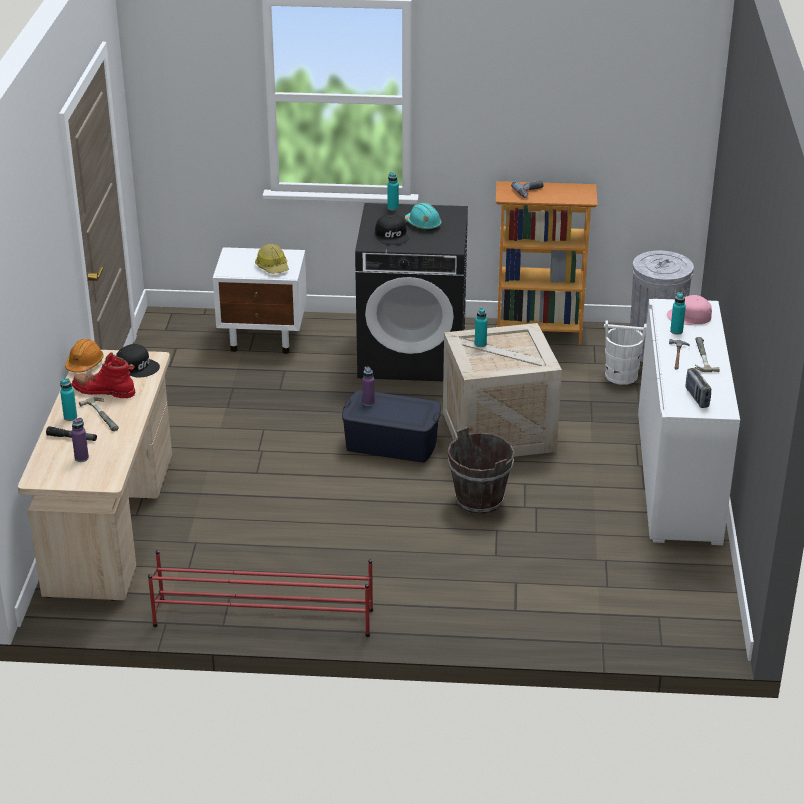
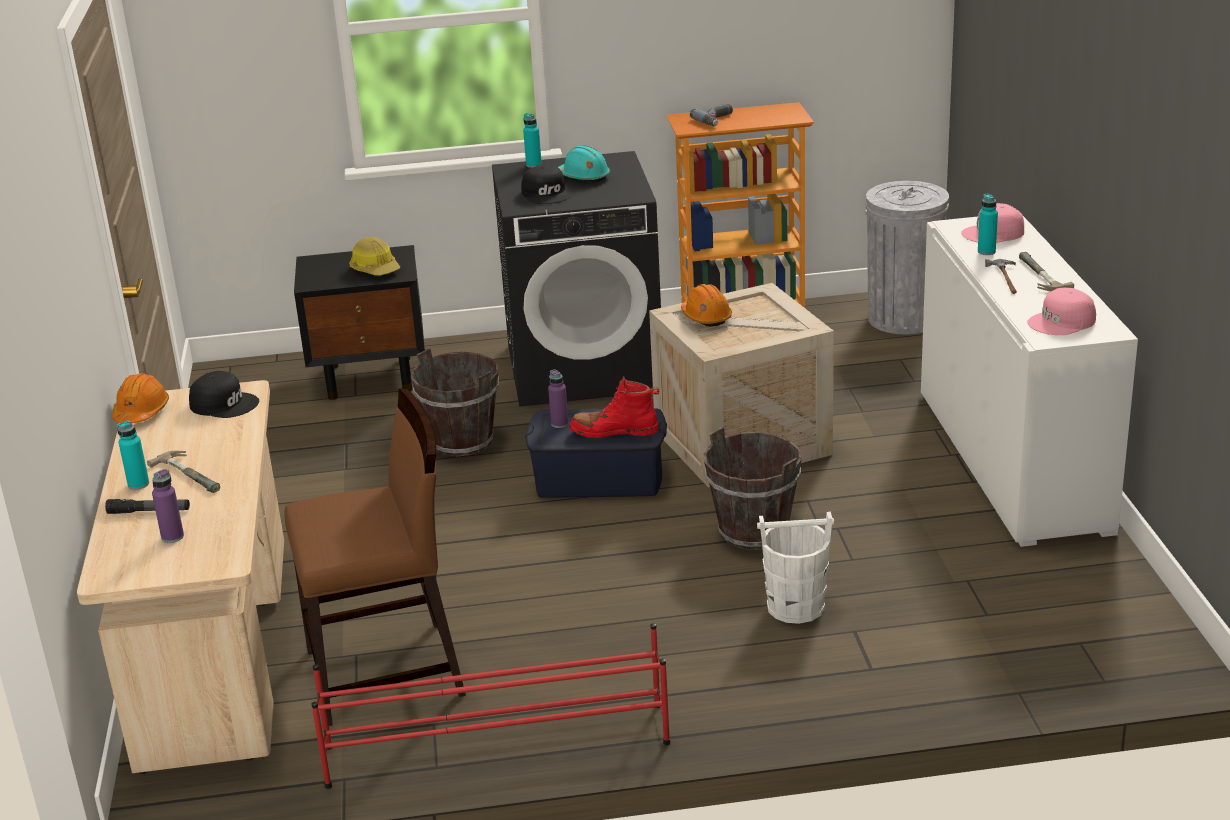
camera: 10 degrees left, 5 degrees down
red boot [72,353,136,399] -> red boot moved to [569,376,660,438]
white nightstand [213,247,307,354] -> black nightstand [294,245,425,400]
turquoise bottle [475,308,487,347] -> orange hard hat [681,284,732,327]
white bucket [604,320,647,385] -> white bucket moved to [757,511,834,624]
radio [686,368,711,408] -> pink cap [1027,288,1096,335]
none -> brown chair [284,388,466,726]
none -> brown bucket [411,348,499,456]

